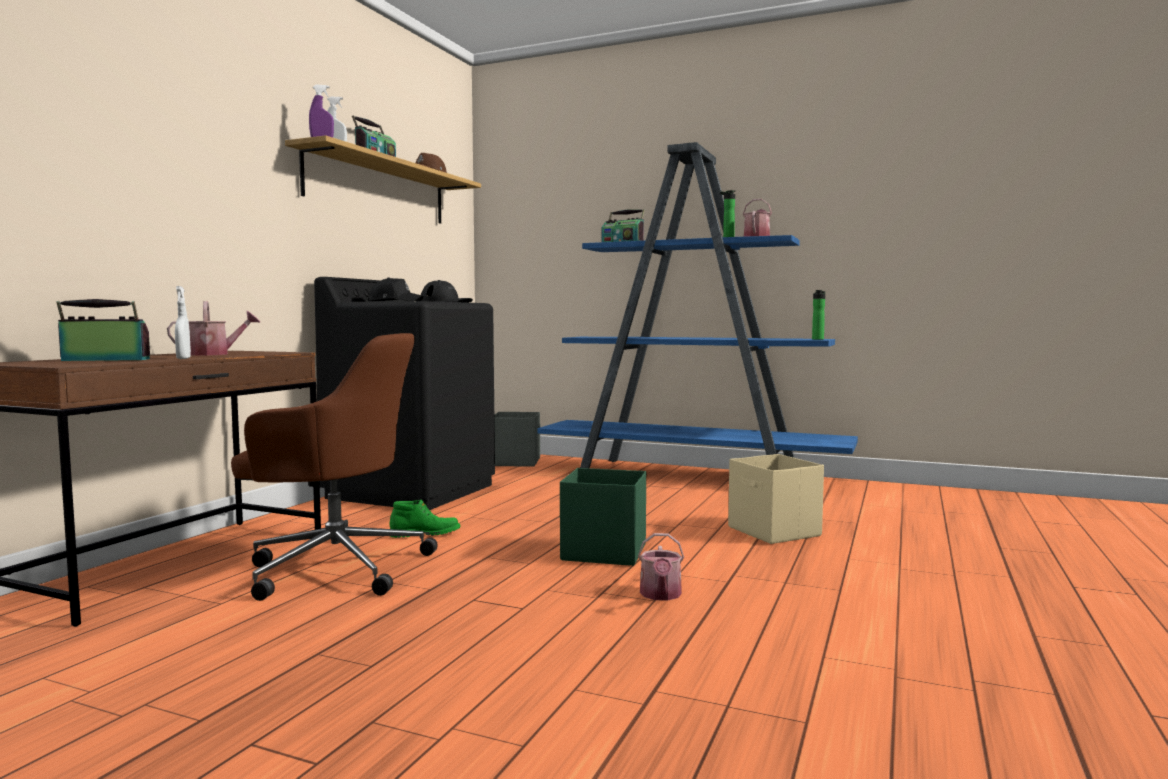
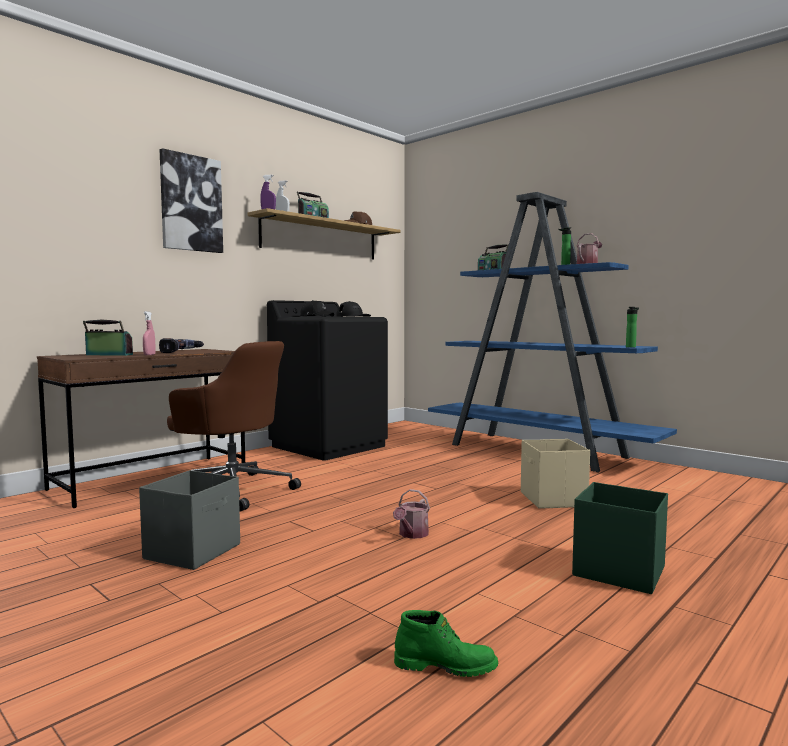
camera: 20 degrees right, 0 degrees up
watering can [167,301,260,356] -> power drill [159,338,204,353]
white spray bottle [175,286,191,359] -> pink spray bottle [143,311,156,355]
green boot [390,500,461,538] -> green boot moved to [394,610,498,677]
grey storage box [494,412,541,467] -> grey storage box moved to [139,470,240,570]
green storage box [560,468,646,566] -> green storage box moved to [572,482,668,594]
none -> picture [160,148,223,253]

